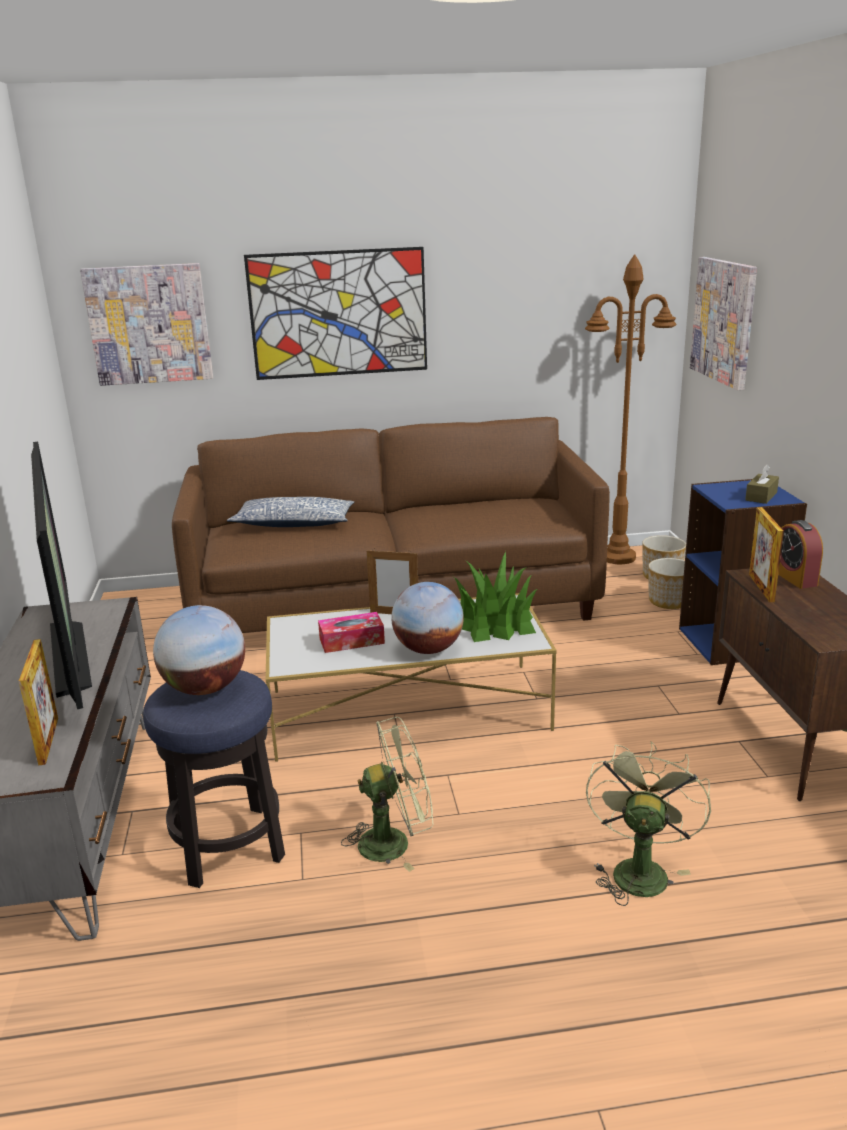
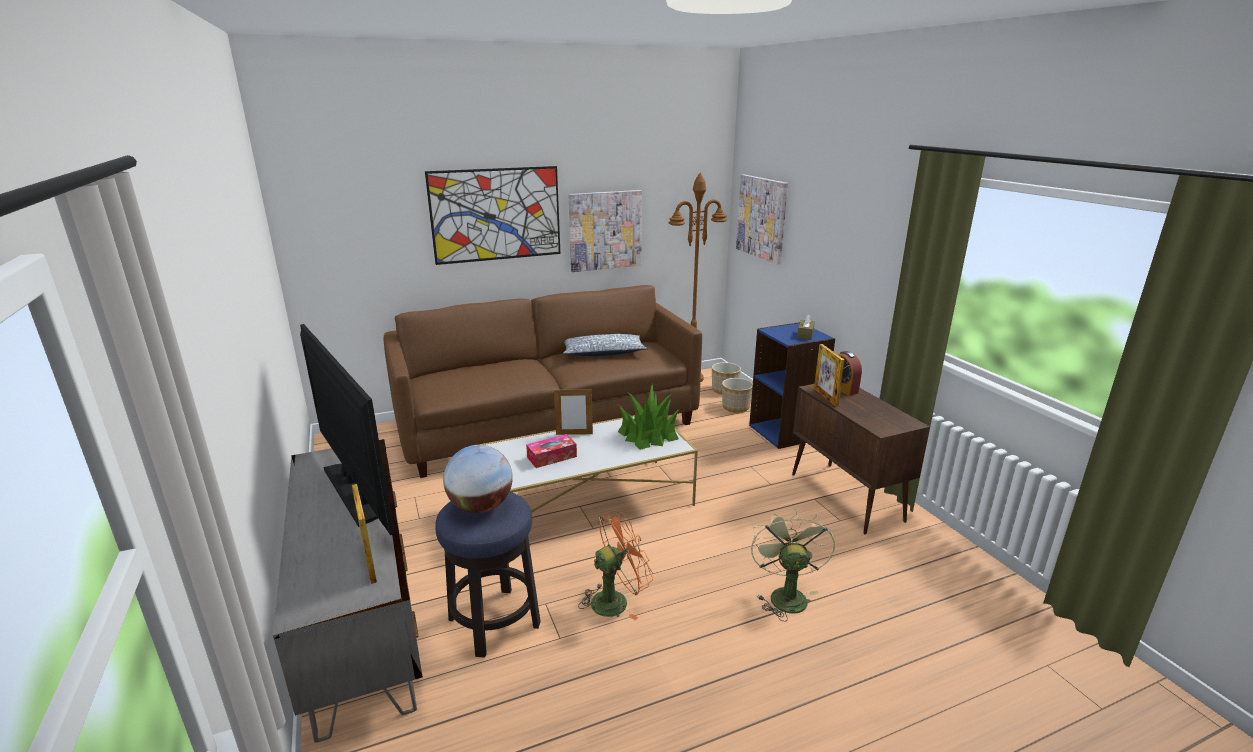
camera: 15 degrees left, 0 degrees up
picture [80,263,213,386] -> picture moved to [568,190,642,272]
pillow [227,497,354,527] -> pillow moved to [563,334,648,356]
green fan [341,717,434,872] -> orange fan [578,511,653,620]
globe [391,582,464,654] -> none

